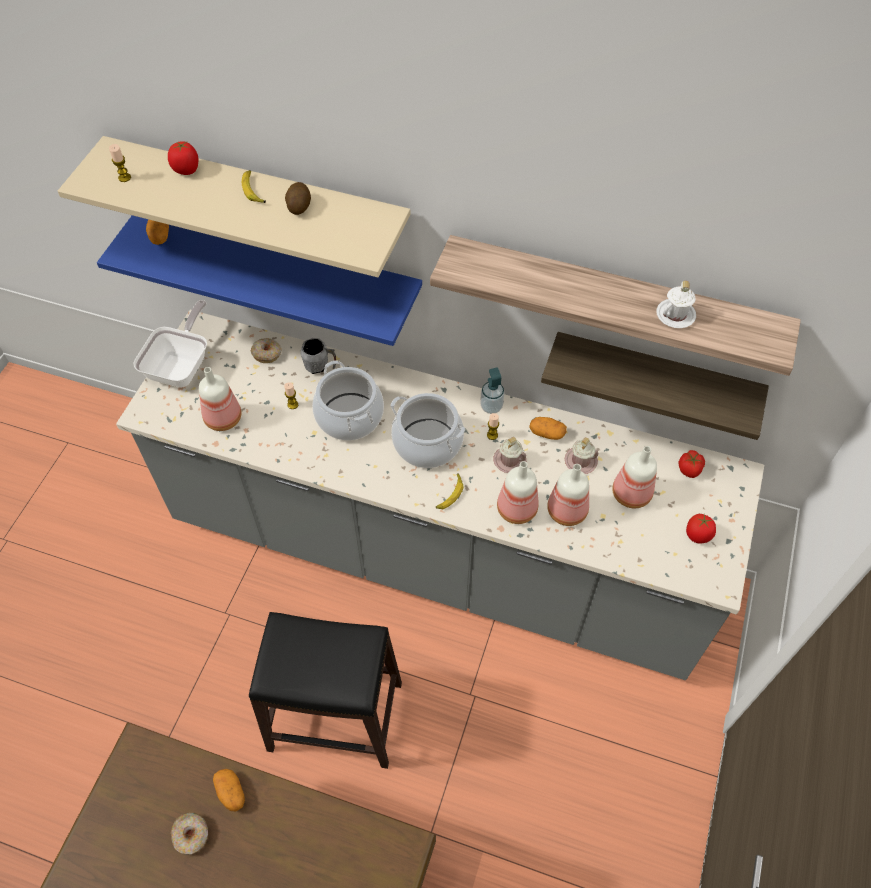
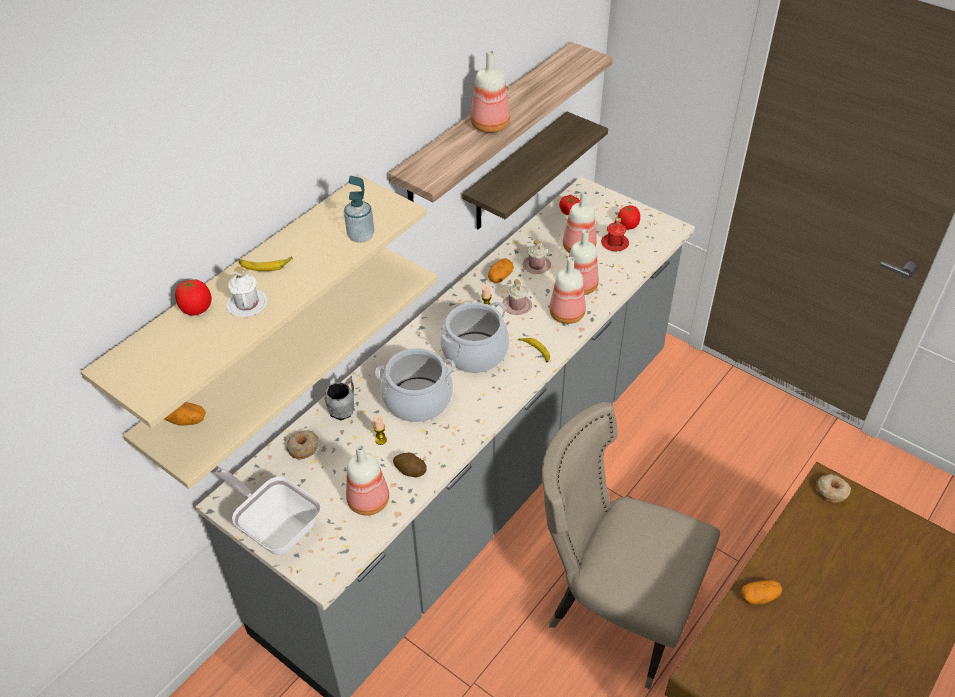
camera: 70 degrees left, 10 degrees down
blue shelf [97,215,422,346] -> beige shelf [123,247,438,489]
candle [109,144,131,182] -> none
donut [171,812,208,855] -> donut moved to [816,474,851,503]
black stool [249,612,402,769] -> beige chair [542,402,720,689]
potato [285,182,311,215] -> potato moved to [393,453,427,477]
soap dispenser [480,367,505,414] -> soap dispenser moved to [344,176,374,243]
white mug [656,281,696,328] -> white mug moved to [226,267,268,317]
none -> bottle [470,50,510,133]
none -> red mug [601,217,629,251]

